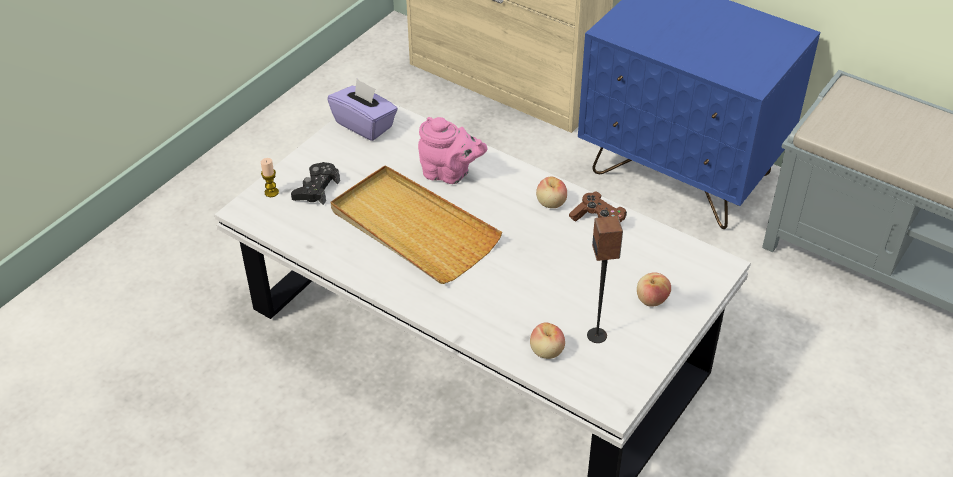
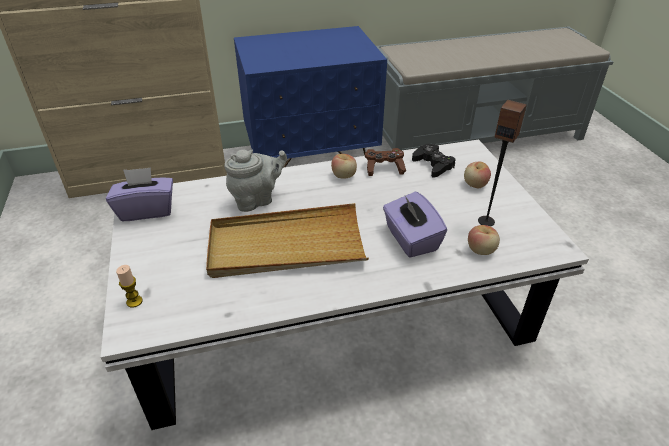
camera: 50 degrees left, 5 degrees down
black game controller [291,162,340,205] -> black game controller moved to [412,144,456,178]
pink teapot [418,117,488,184] -> grey teapot [224,150,287,212]
none -> purple tissue box [383,191,447,258]

